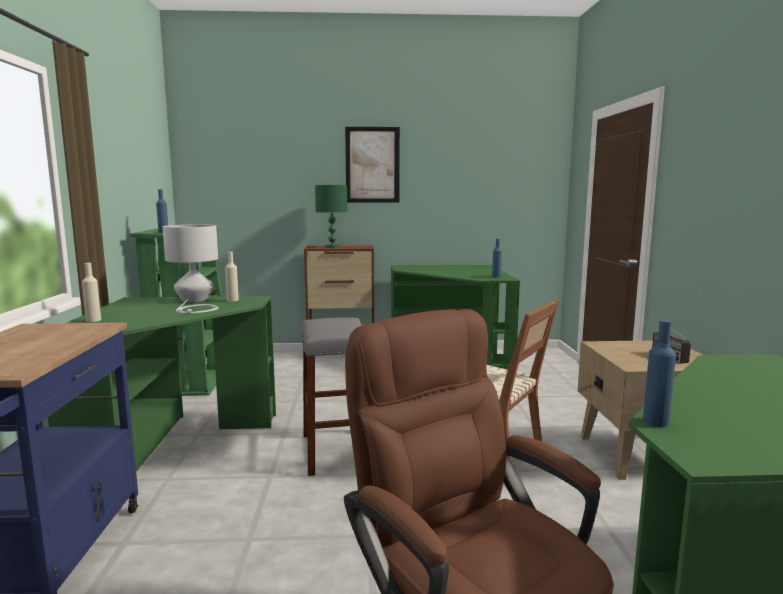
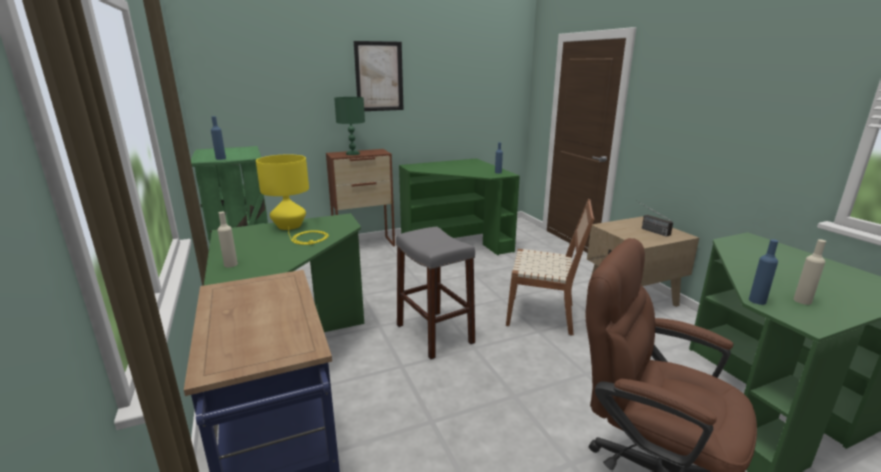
camera: 20 degrees left, 10 degrees up
grey table lamp [163,224,218,314] -> yellow table lamp [256,154,329,245]
beige bottle [225,252,239,302] -> beige bottle moved to [794,239,826,305]

